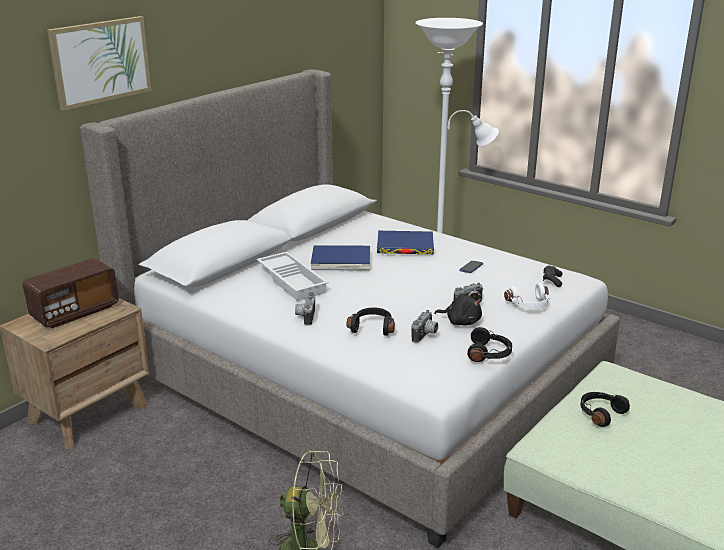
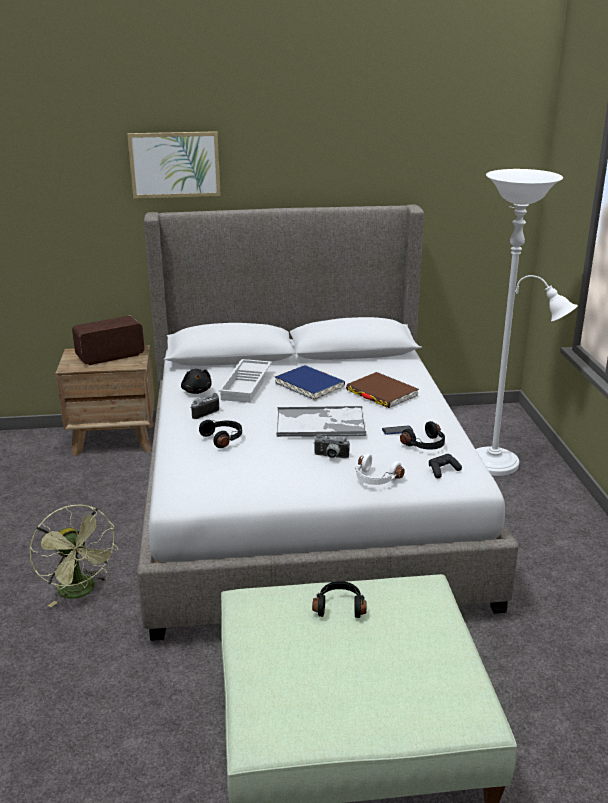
camera: 45 degrees right, 0 degrees up
radio [23,258,119,328] -> radio turned 150 degrees clockwise [72,316,144,365]
blue book [377,231,434,255] -> brown book [346,372,419,408]
camera [412,310,438,343] -> none
black plush toy [434,293,482,325] -> black plush toy moved to [181,369,212,394]
black headphones [467,327,512,362] -> black headphones moved to [400,421,445,450]
none -> tray [277,406,366,437]

